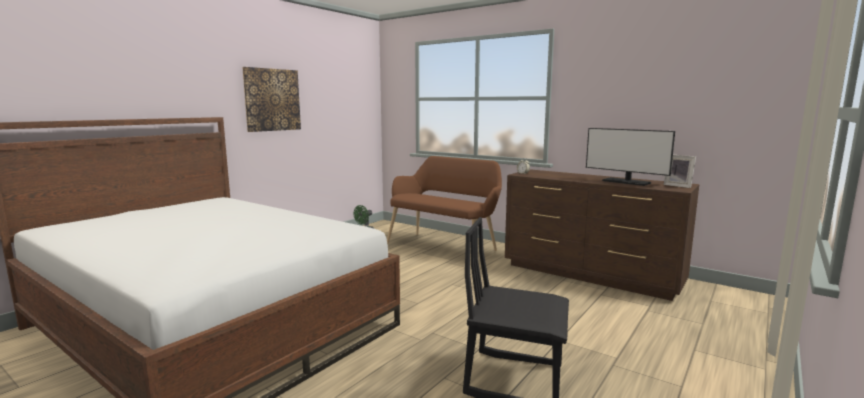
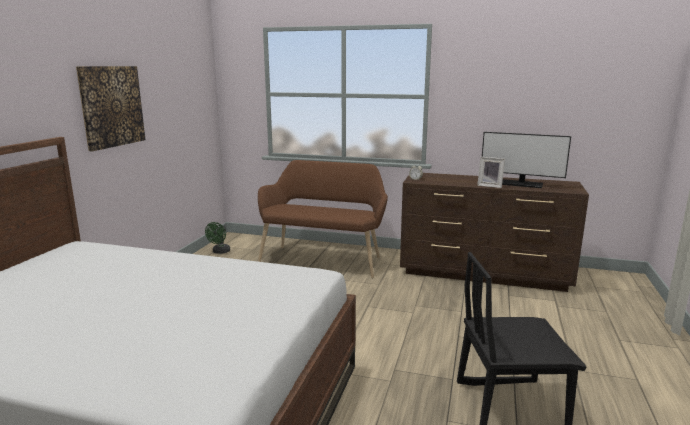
camera: 20 degrees left, 5 degrees up
picture frame [664,155,696,188] -> picture frame moved to [477,157,505,188]

